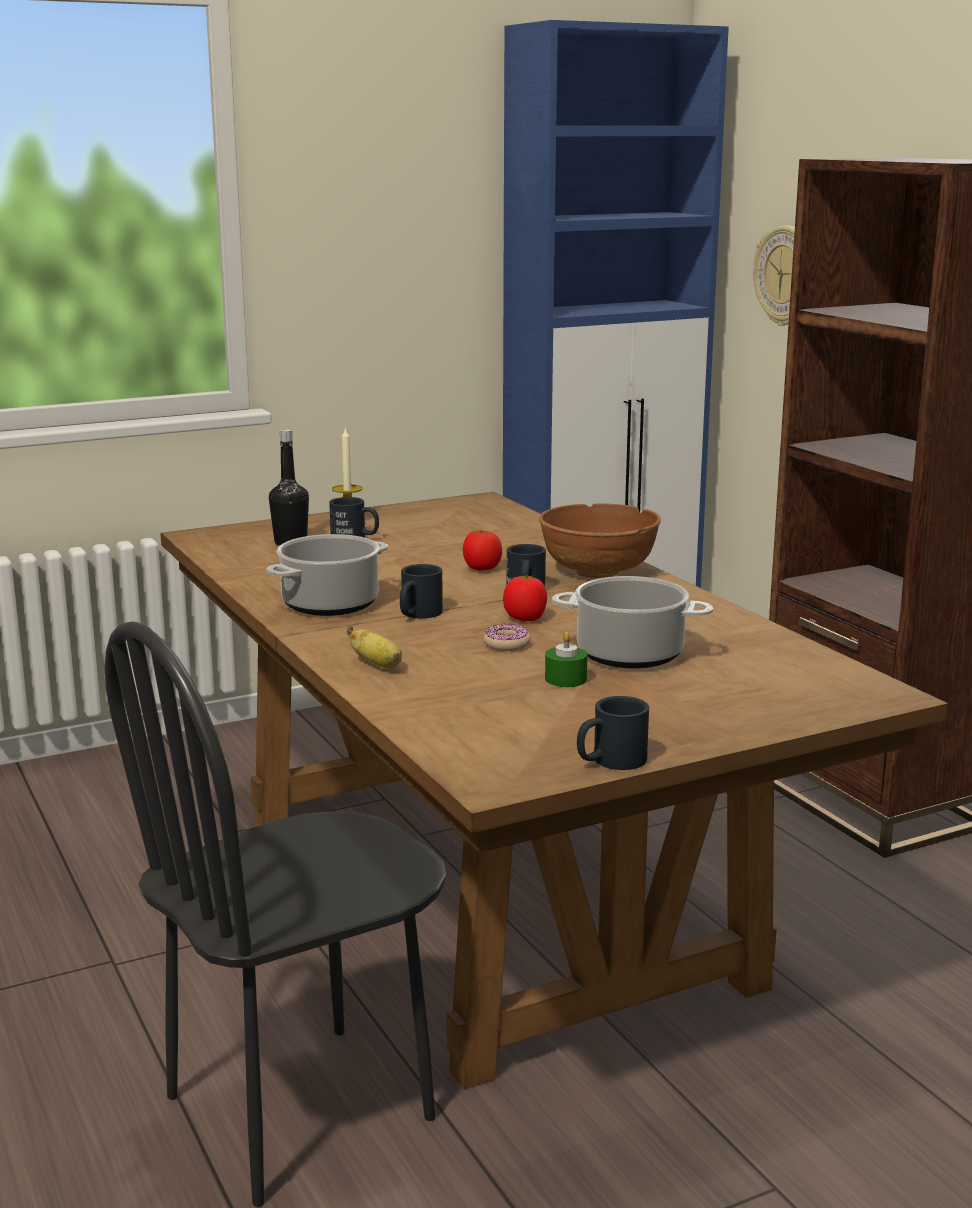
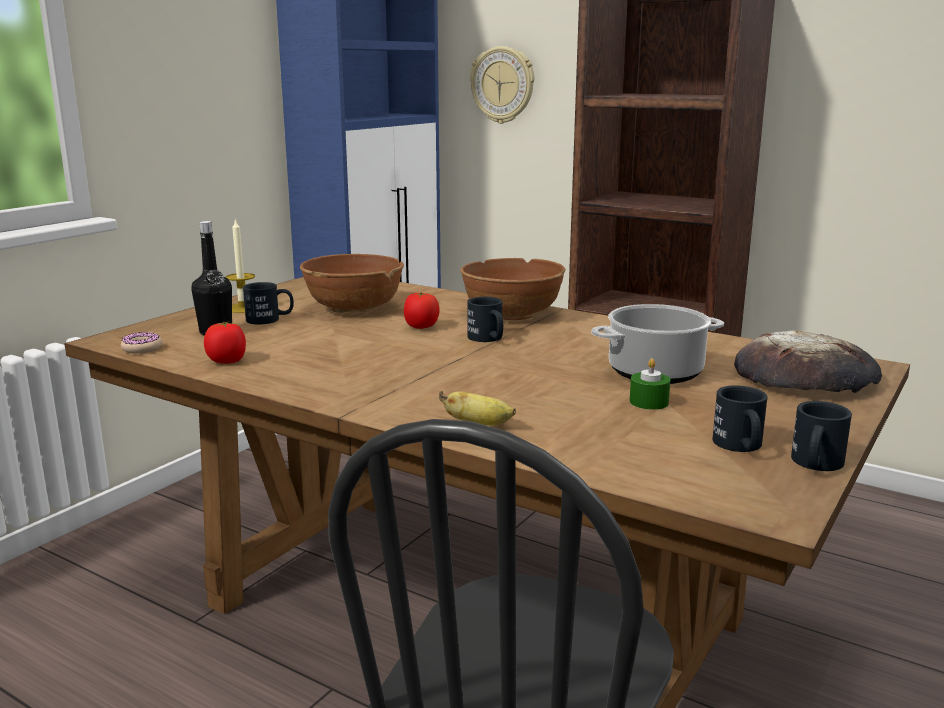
camera: 30 degrees left, 0 degrees up
cooking pot [266,534,388,616] -> none
black mug [400,564,443,618] -> black mug moved to [712,385,768,452]
donut [483,624,531,651] -> donut moved to [121,332,162,354]
tomato [503,575,547,621] -> tomato moved to [204,322,246,364]
none -> brown bowl [300,254,404,313]
none -> bread [734,330,882,393]

